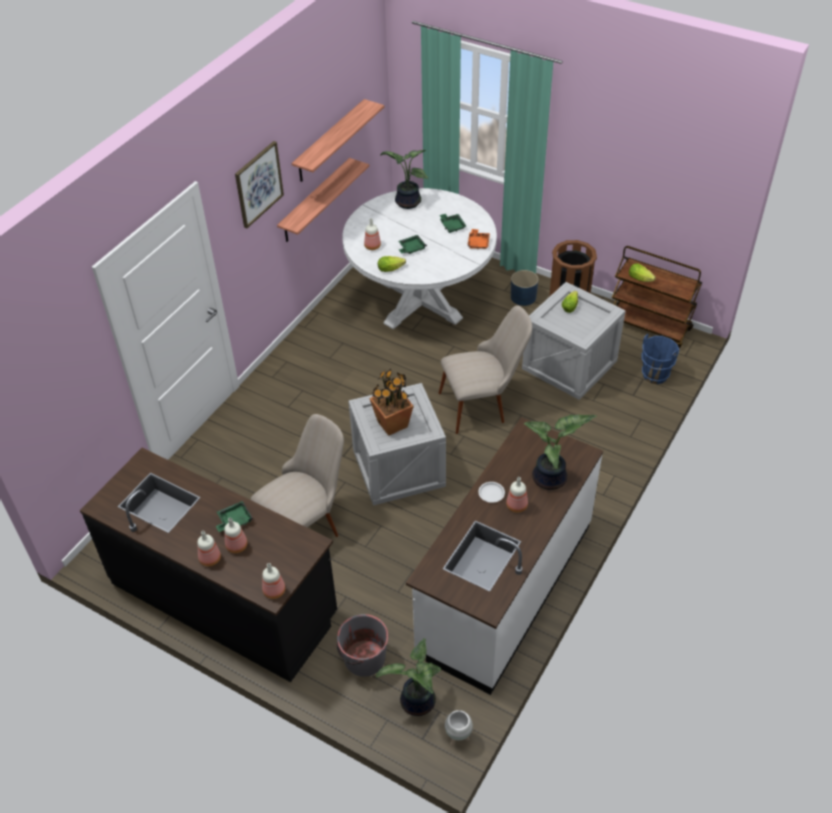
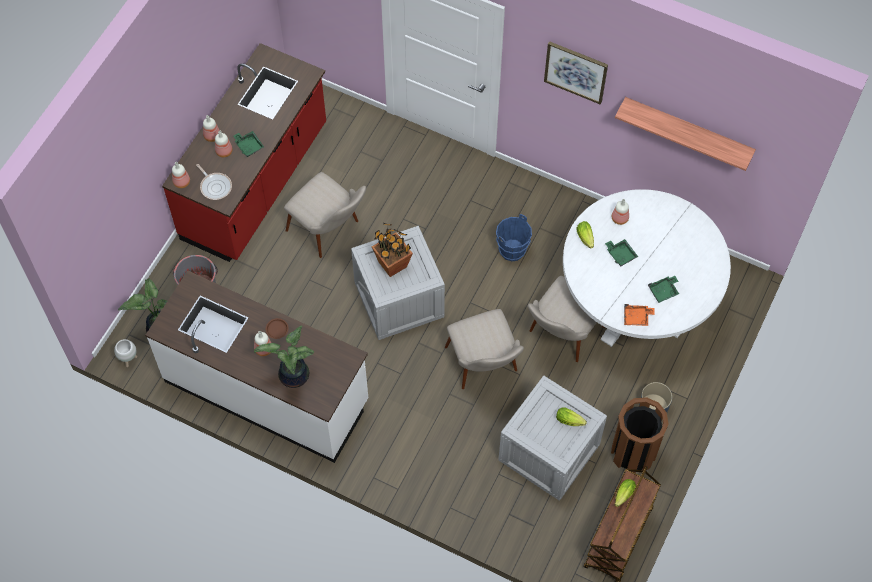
camera: 85 degrees right, 15 degrees up
black counter [80,448,337,682] -> red counter [162,43,326,262]
shelf [277,158,369,242] -> none
potted plant [380,150,428,209] -> none
white plate [478,482,505,503] -> brown plate [266,318,289,339]
blue bucket [641,334,679,384] -> blue bucket moved to [496,214,532,261]
none -> frying pan [196,164,232,200]
none -> beige chair [528,276,605,362]

